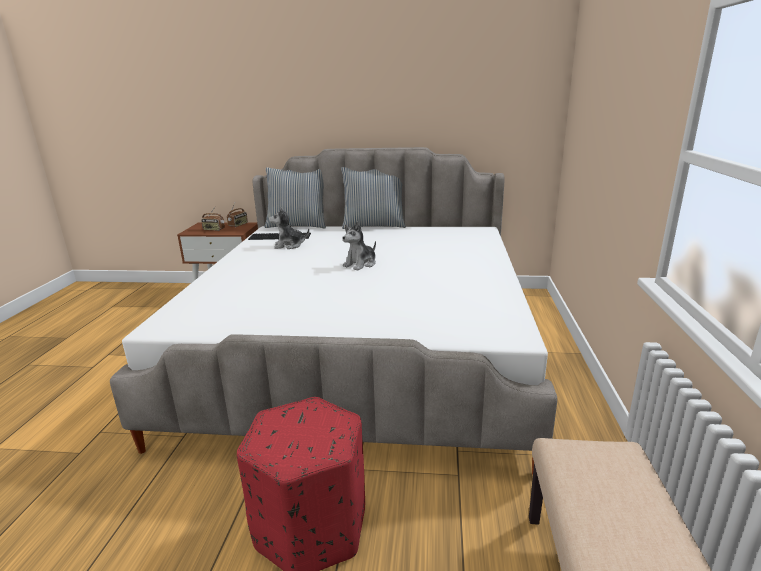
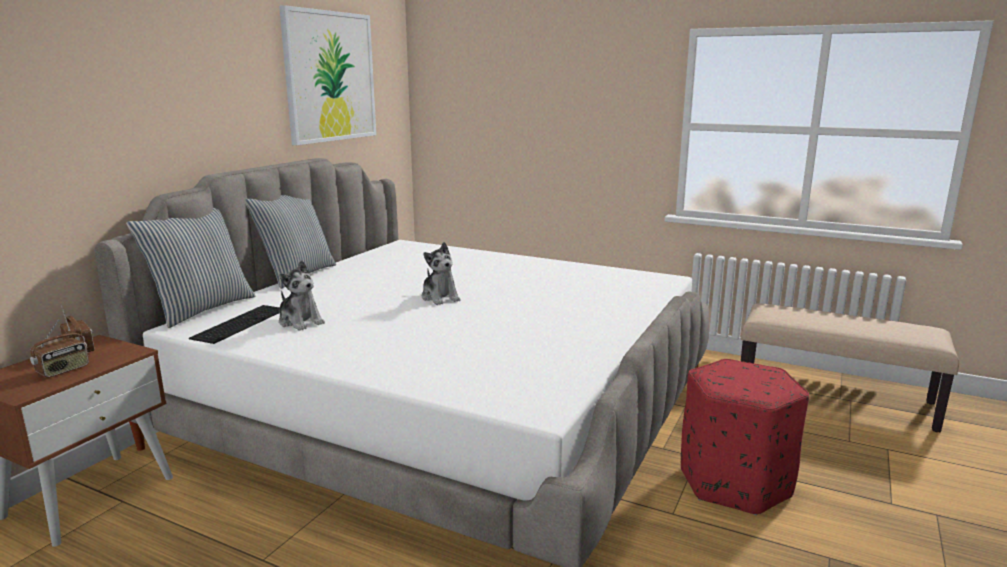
camera: 70 degrees left, 5 degrees down
plush toy [269,207,309,249] -> plush toy turned 60 degrees counterclockwise [279,260,325,331]
none -> picture [279,5,376,145]

